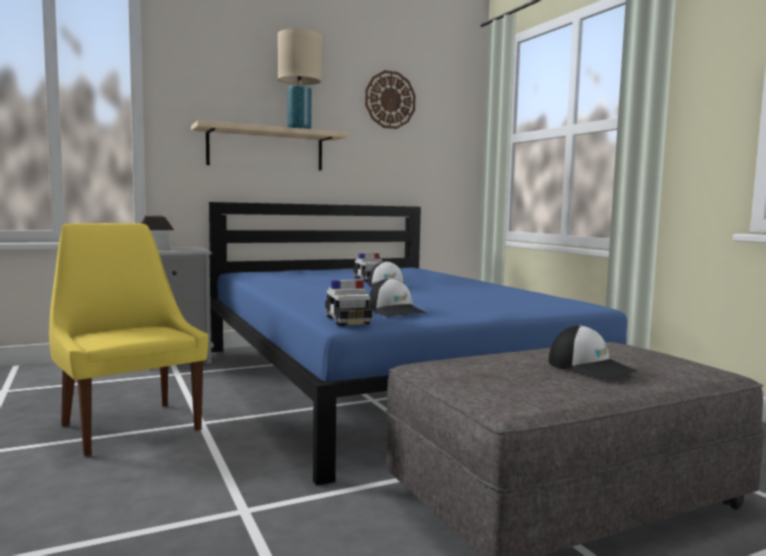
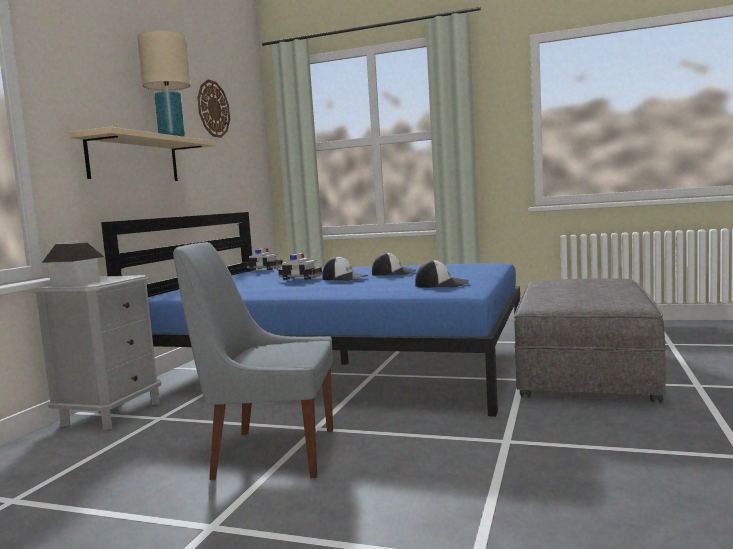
camera: 45 degrees left, 0 degrees up
yellow chair [49,223,208,457] -> grey chair [173,242,333,480]
toy car [325,280,372,326] -> toy car moved to [246,248,283,270]
cap [548,325,637,379] -> cap moved to [372,252,417,276]

